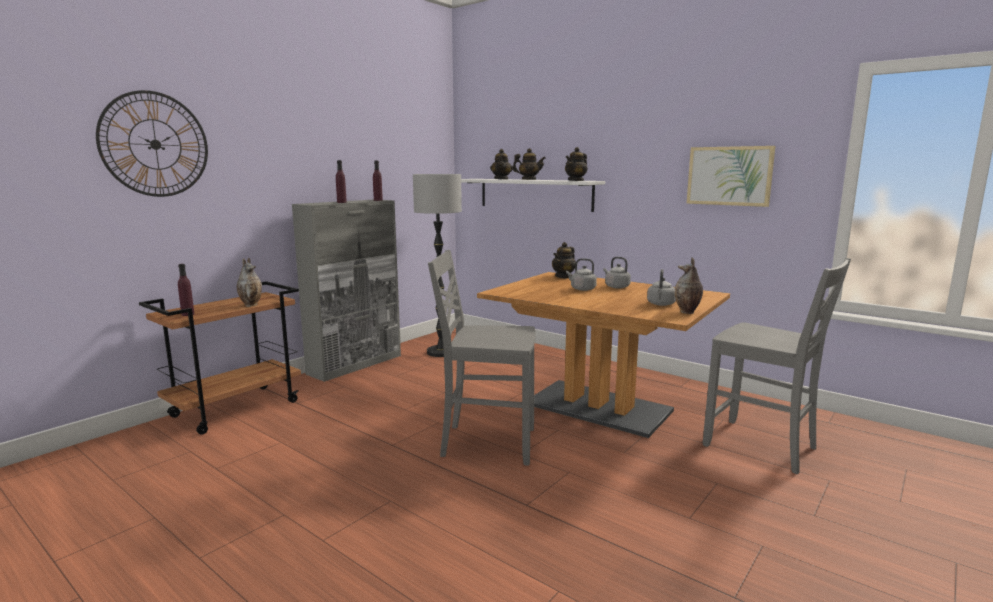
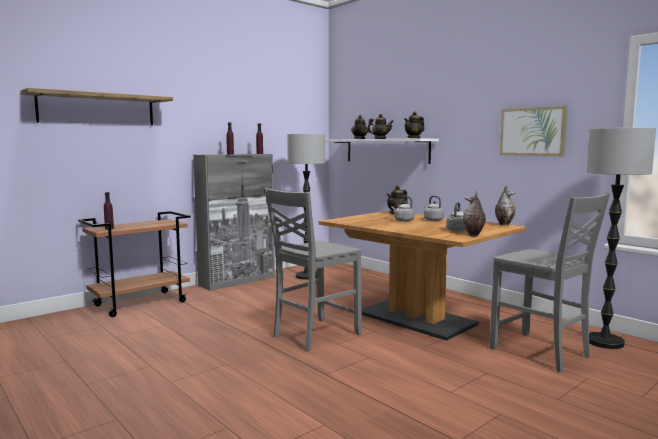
camera: 10 degrees right, 5 degrees down
wall clock [96,90,208,197] -> shelf [21,88,173,126]
vase [237,258,262,307] -> vase moved to [495,186,516,226]
grey chair [428,250,536,465] -> grey chair turned 60 degrees counterclockwise [264,188,362,351]
none -> floor lamp [587,128,656,349]

